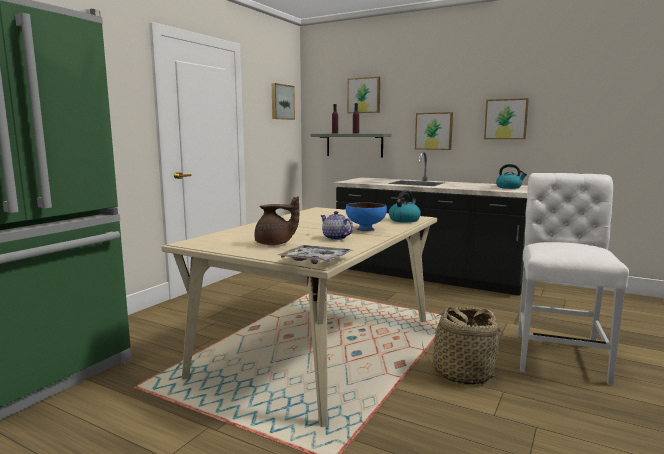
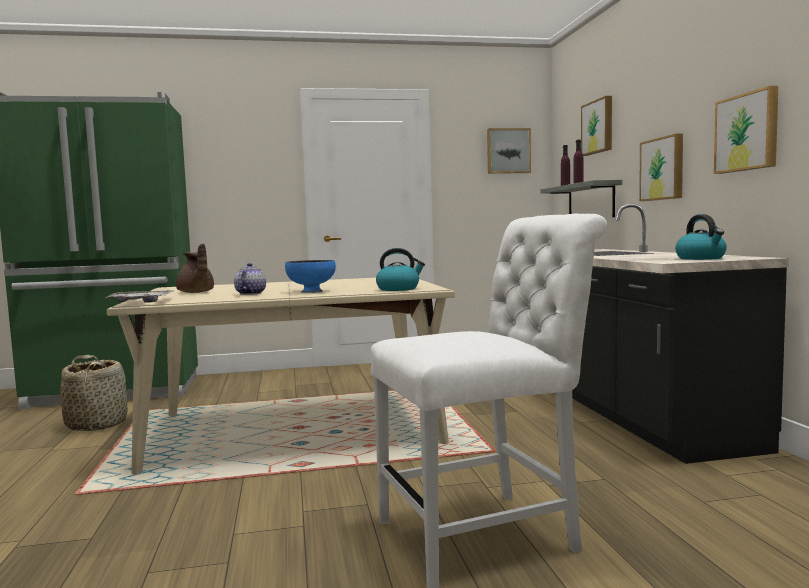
camera: 50 degrees right, 5 degrees down
basket [422,307,504,385] -> basket moved to [60,355,128,431]

